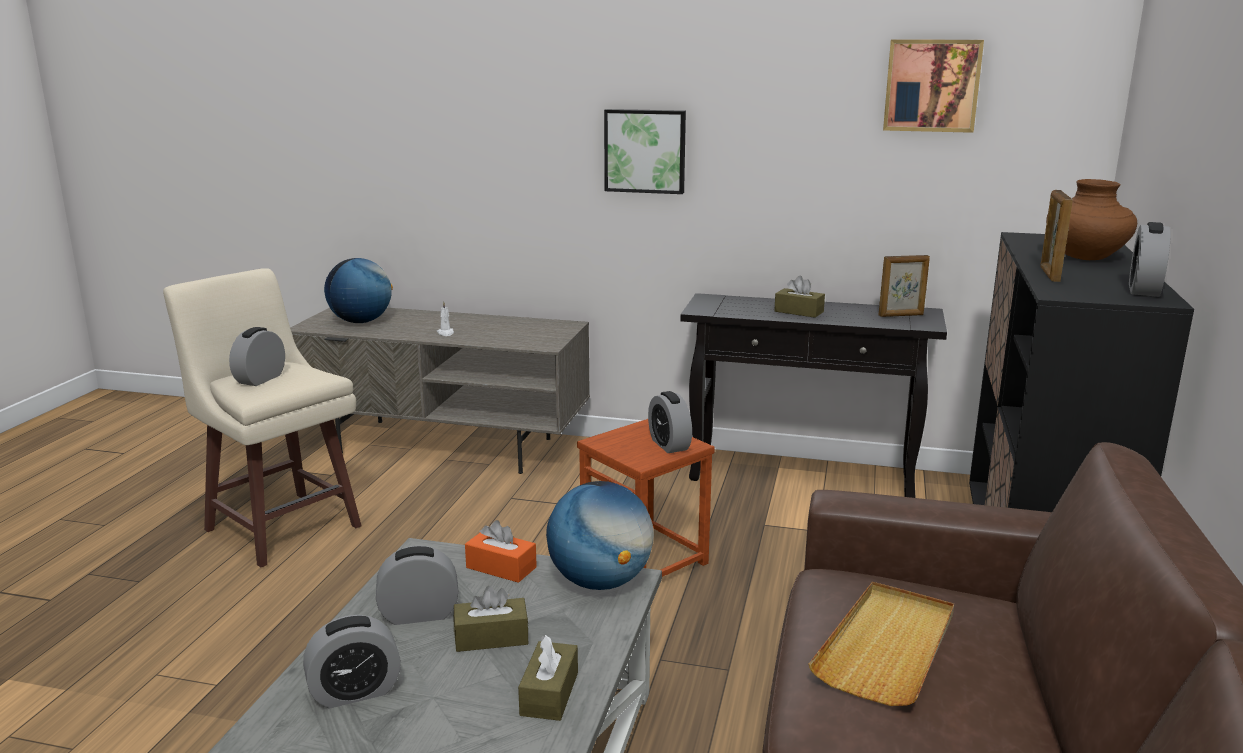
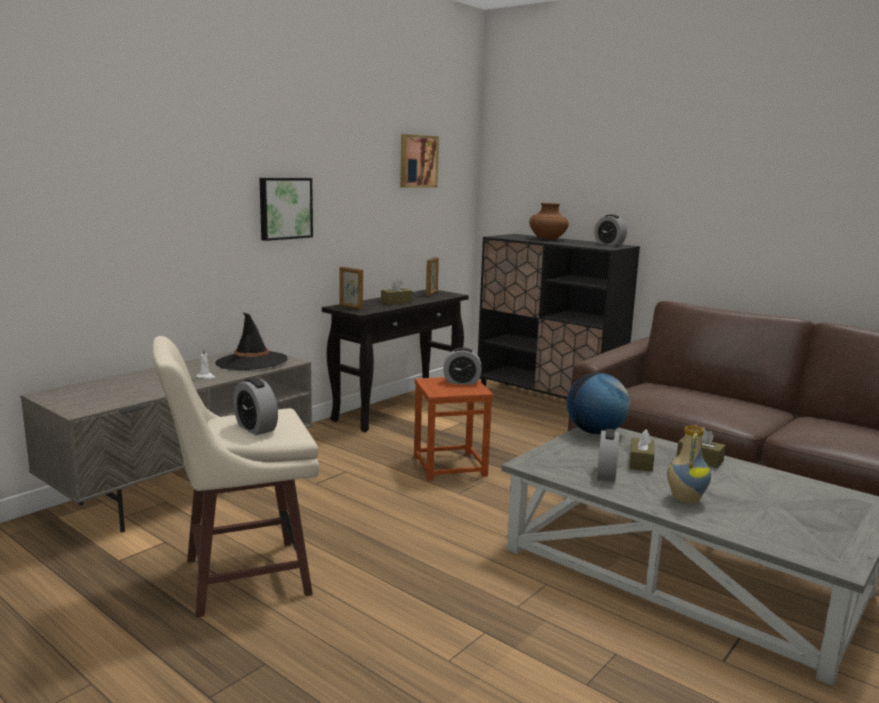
camera: 65 degrees left, 5 degrees down
alarm clock [303,615,401,709] -> vase [667,425,711,504]
globe [324,258,393,323] -> none
orange tissue box [465,520,537,583] -> none
beige tray [808,582,954,706] -> none
picture frame [1040,190,1072,282] -> picture frame moved to [339,267,363,310]
none -> black hat [215,313,288,370]

